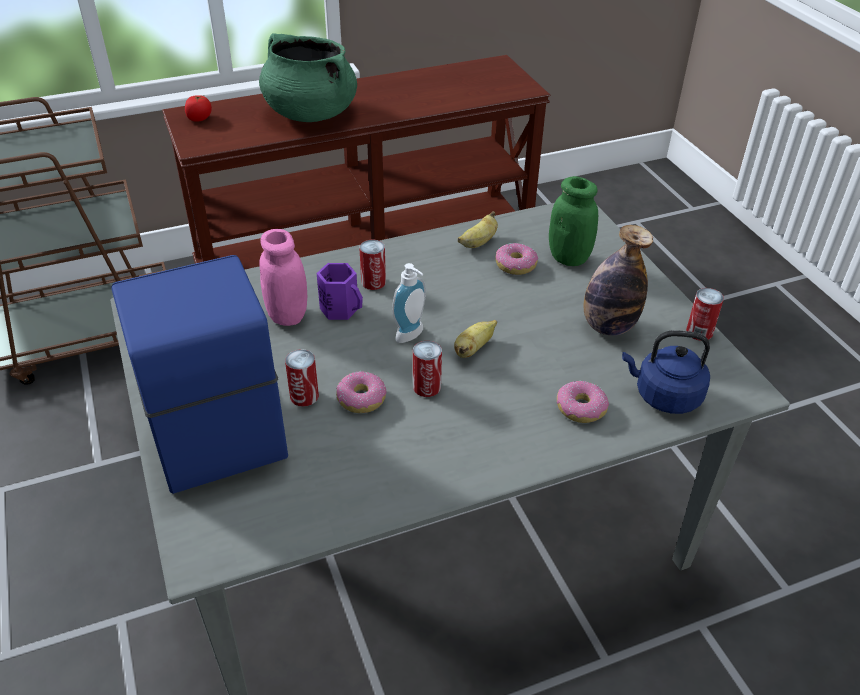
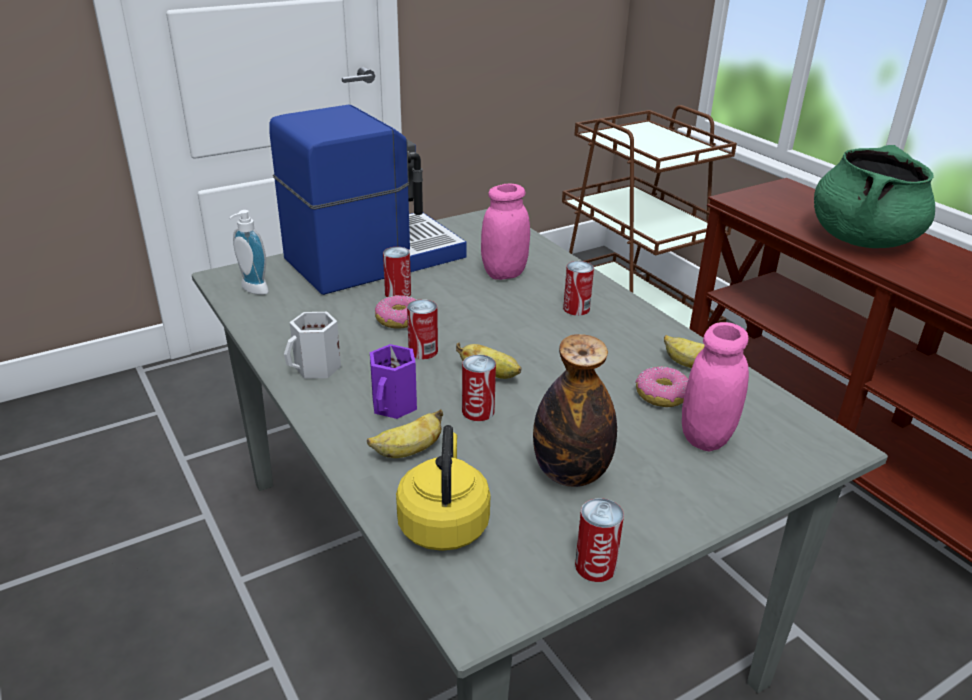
camera: 80 degrees right, 10 degrees down
tomato [185,95,212,122] -> none
purple mug [317,263,363,320] -> purple mug moved to [370,344,417,419]
soap dispenser [392,263,426,343] -> soap dispenser moved to [229,210,269,295]
green jar [549,176,598,266] -> pink jar [682,322,749,451]
donut [557,381,609,423] -> banana [367,409,443,458]
blue kettle [622,330,710,414] -> yellow kettle [396,425,490,551]
none -> white mug [284,312,341,379]
none -> can [462,355,496,421]

